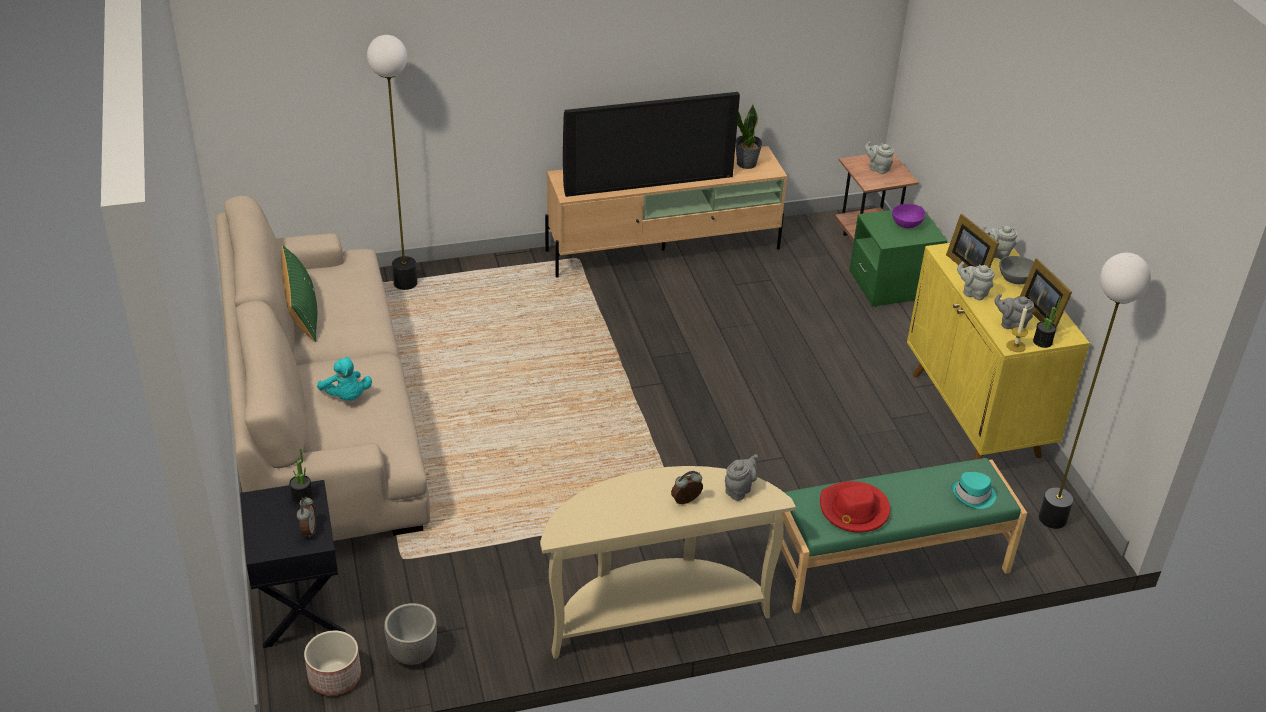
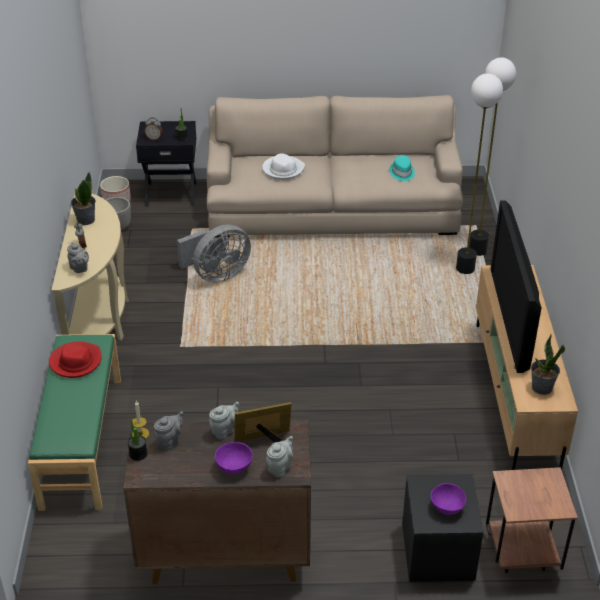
camera: 105 degrees right, 0 degrees up
green pillow [282,245,317,342] -> none
turquoise plush toy [317,357,372,401] -> white hat [262,153,305,180]
green nightstand [849,206,947,307] -> black nightstand [402,474,484,582]
grey teapot [864,141,894,174] -> none
yellow cabinet [907,243,1090,460] -> brown cabinet [123,421,311,585]
turquoise hat [951,472,996,509] -> turquoise hat moved to [389,156,415,181]
grey bowl [1000,256,1034,284] -> purple bowl [215,442,253,474]
picture frame [1020,258,1072,328] -> none
floor lamp [1039,253,1151,529] -> floor lamp moved to [456,73,503,274]
none -> potted plant [71,172,96,225]
none -> grey fan [177,224,251,283]

